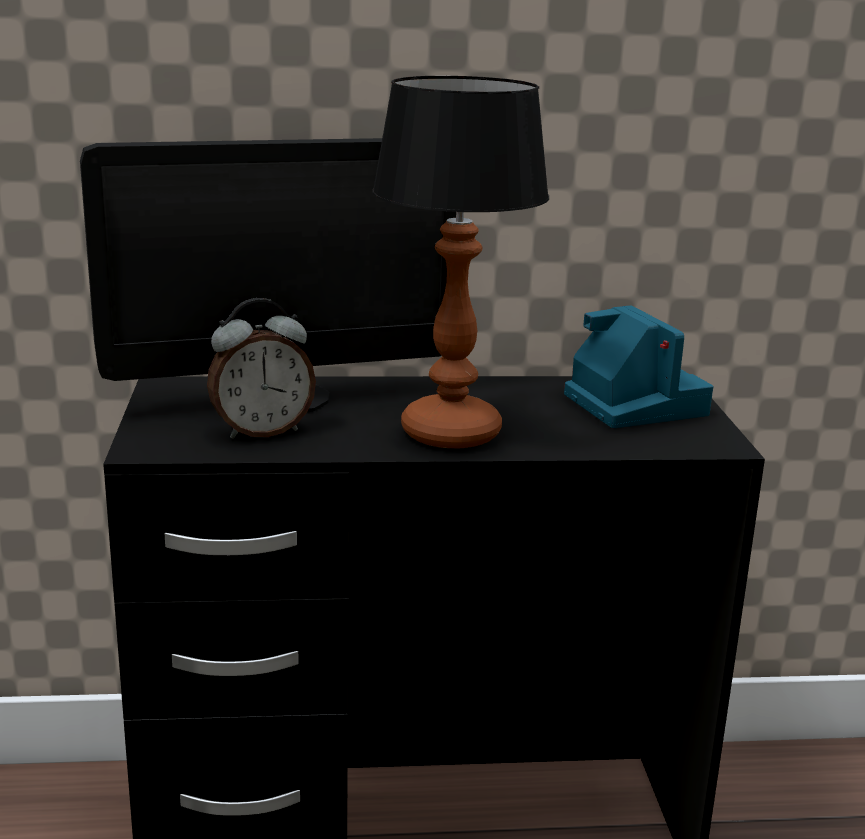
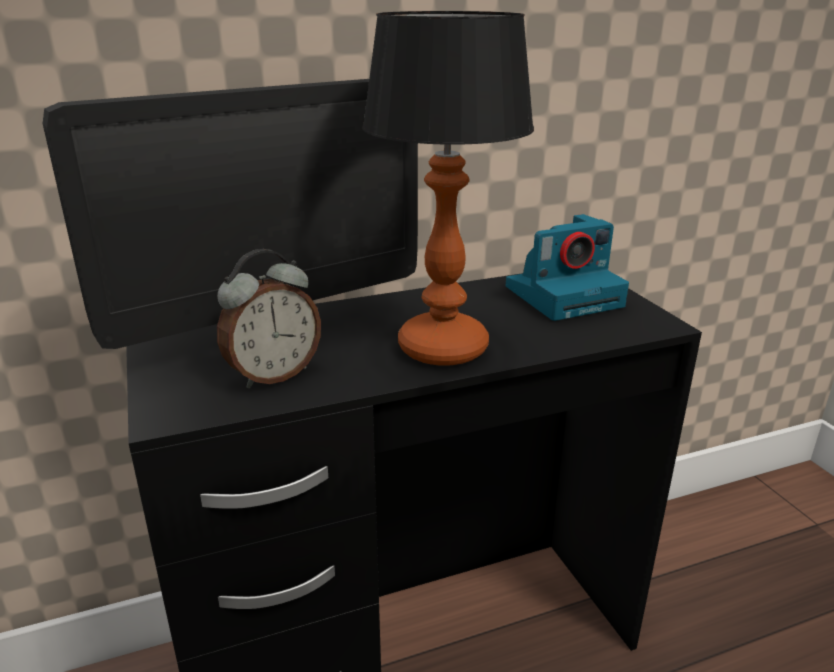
camera: 15 degrees left, 5 degrees up
camera [564,305,713,428] -> camera turned 105 degrees clockwise [506,214,629,321]

